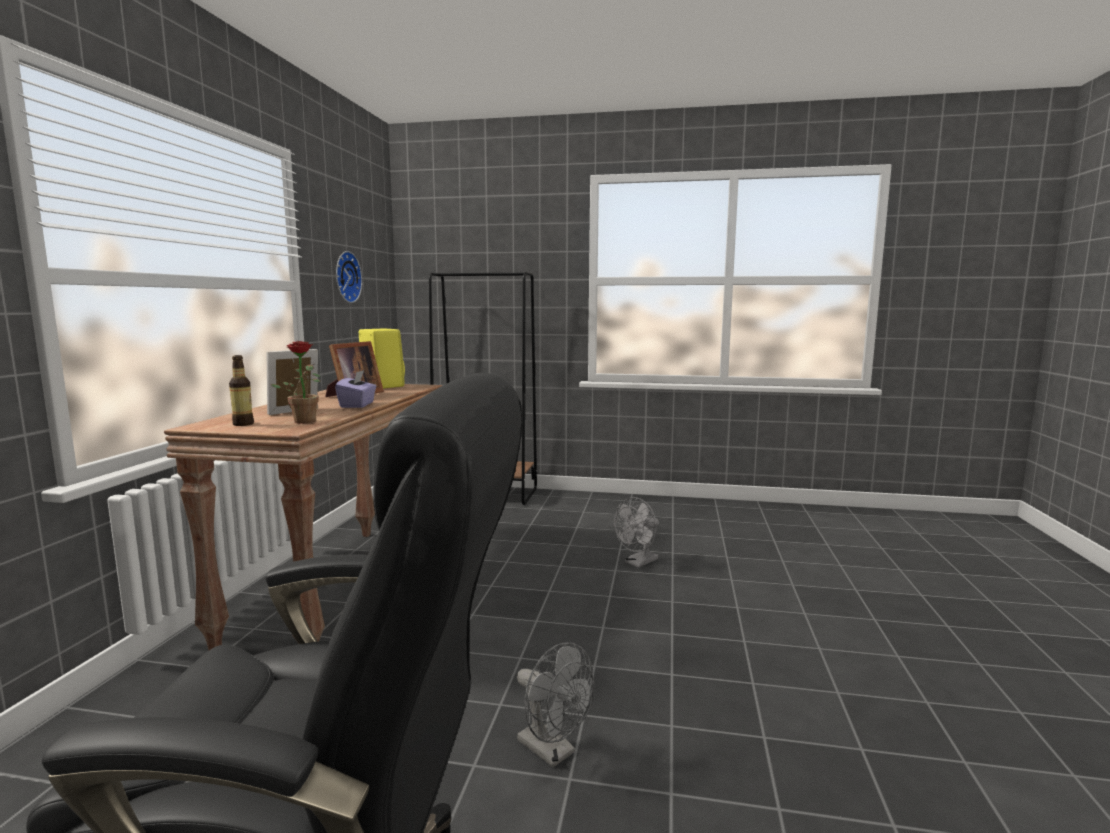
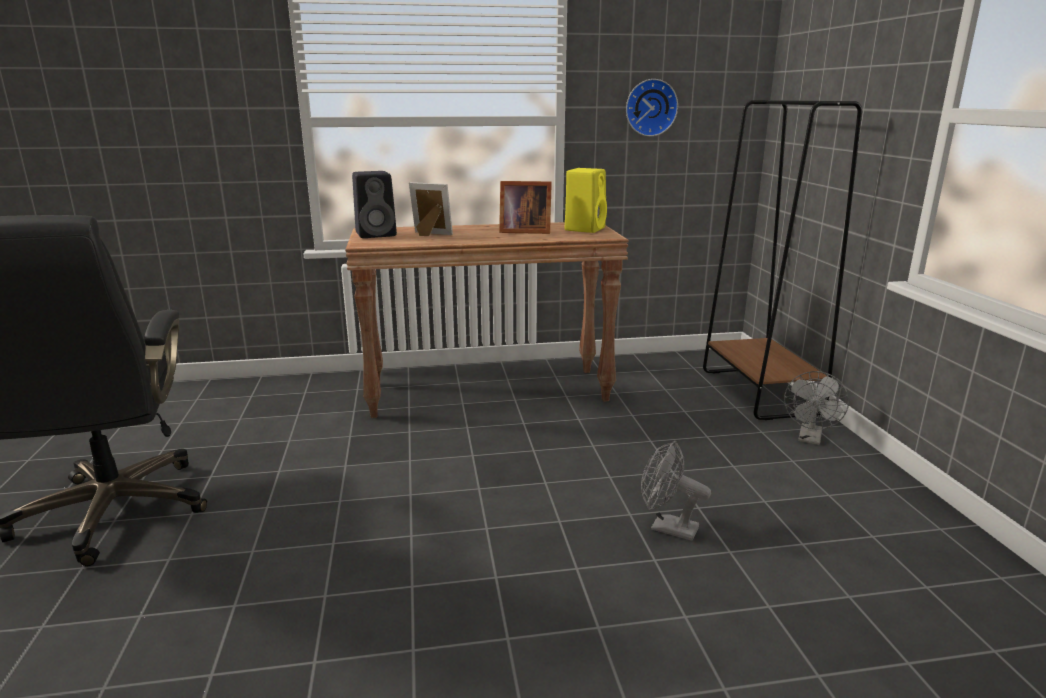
camera: 70 degrees right, 10 degrees up
bottle [229,355,254,426] -> black speaker [352,171,397,238]
potted plant [271,341,321,424] -> none
purple tissue box [335,370,376,408] -> none
grey fan [517,642,595,767] -> grey fan moved to [784,371,849,445]

